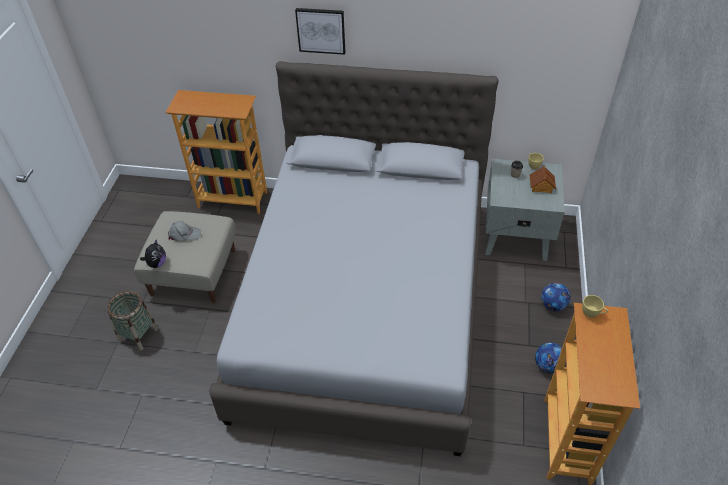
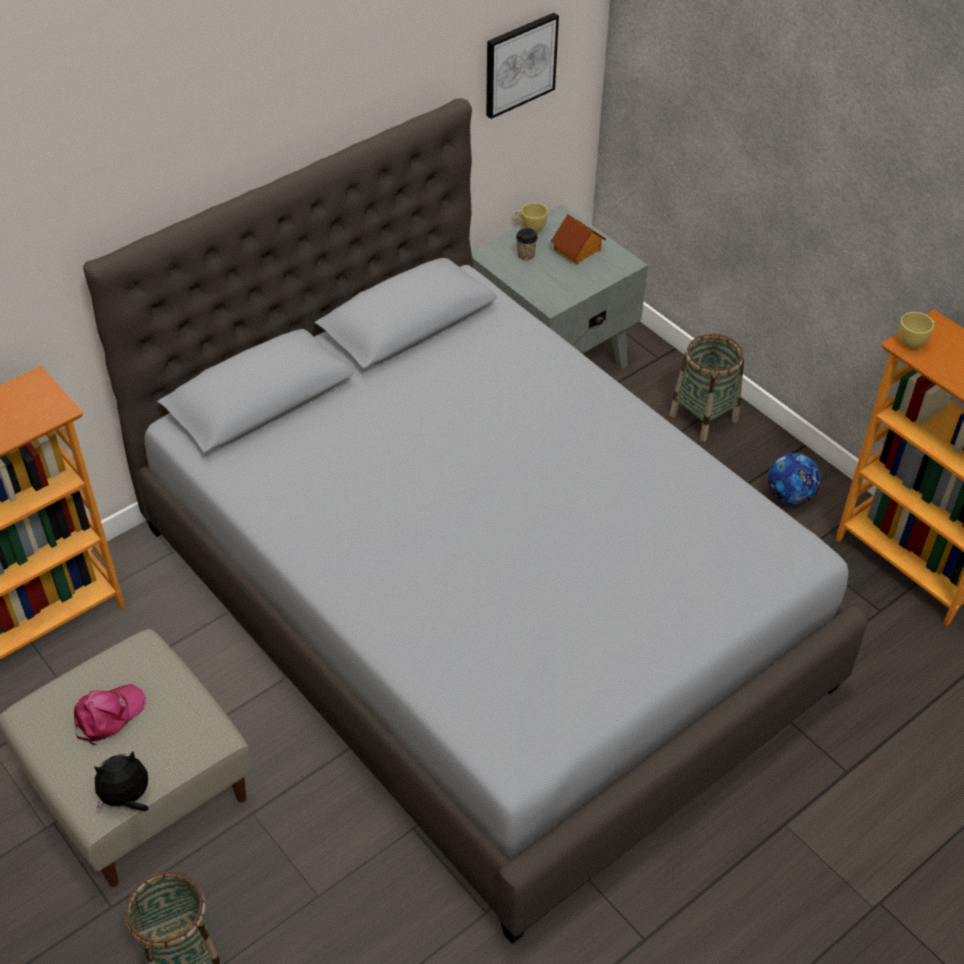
camera: 50 degrees left, 0 degrees up
plush toy [140,239,166,268] -> plush toy turned 90 degrees counterclockwise [94,751,149,812]
grey cap [168,221,201,241] -> pink cap [74,684,146,745]
picture [295,8,345,55] -> picture moved to [486,13,559,119]
football [541,283,571,311] -> basket [670,334,744,442]

